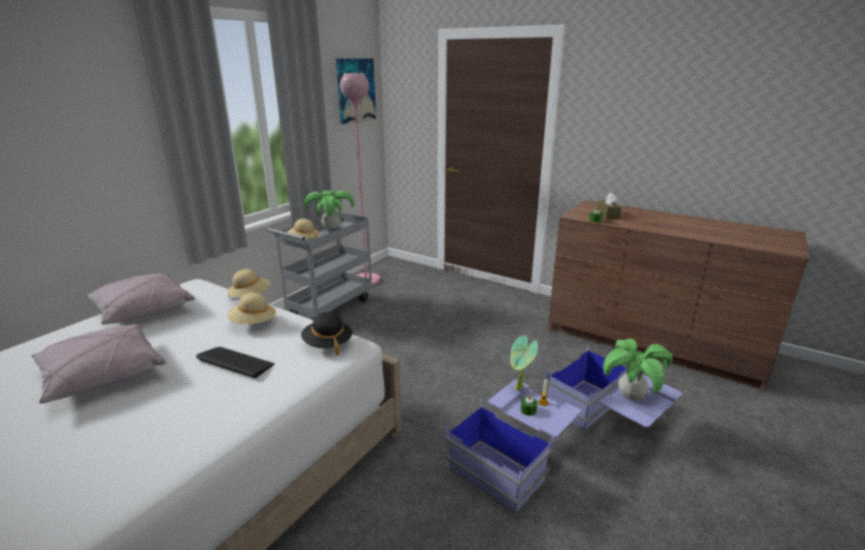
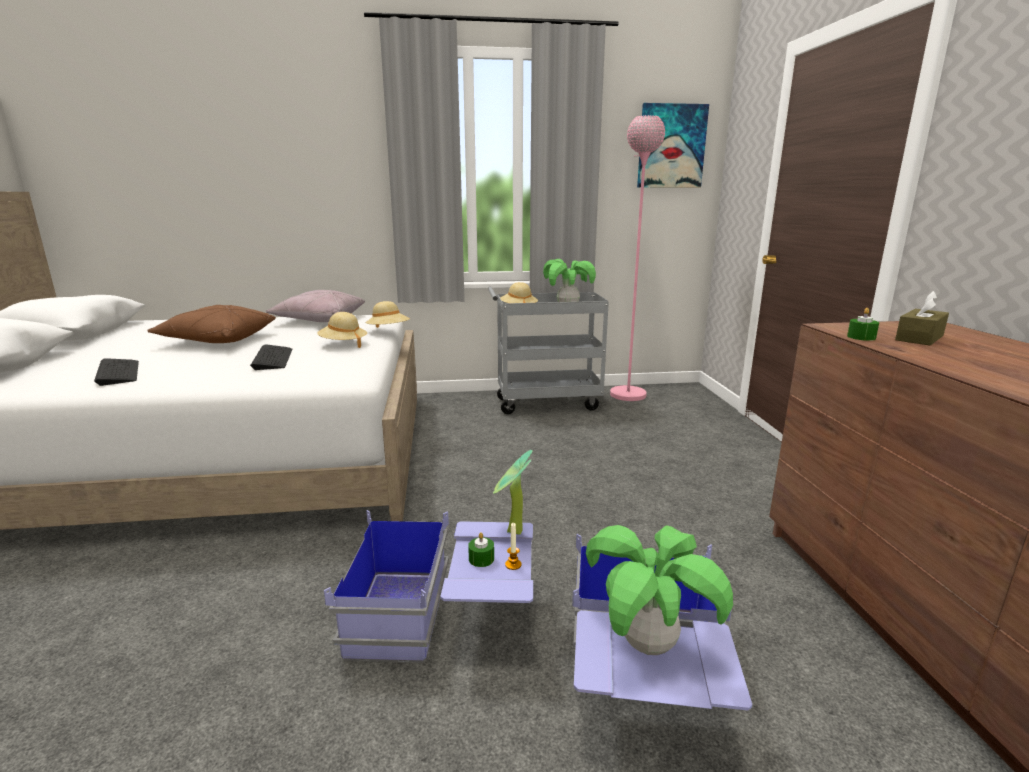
camera: 50 degrees right, 5 degrees down
purple pillow [31,324,166,404] -> brown pillow [147,305,276,343]
black hat [301,312,352,356] -> none
none -> keyboard [94,358,139,386]

